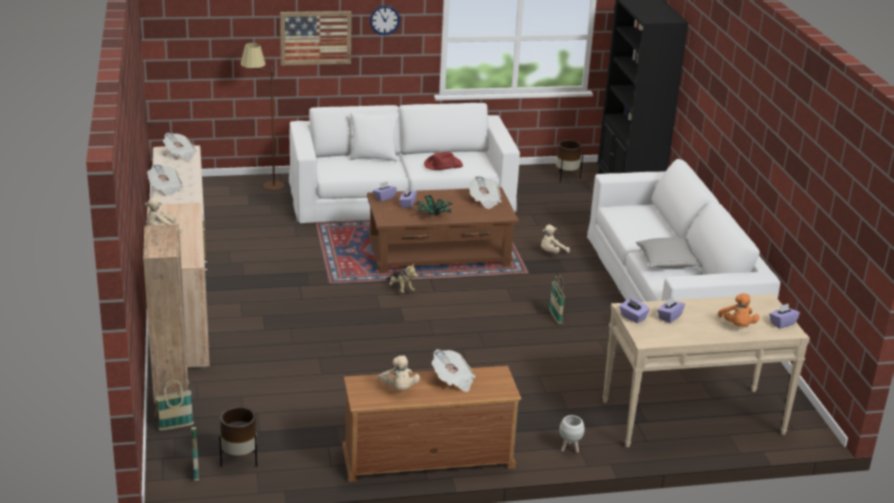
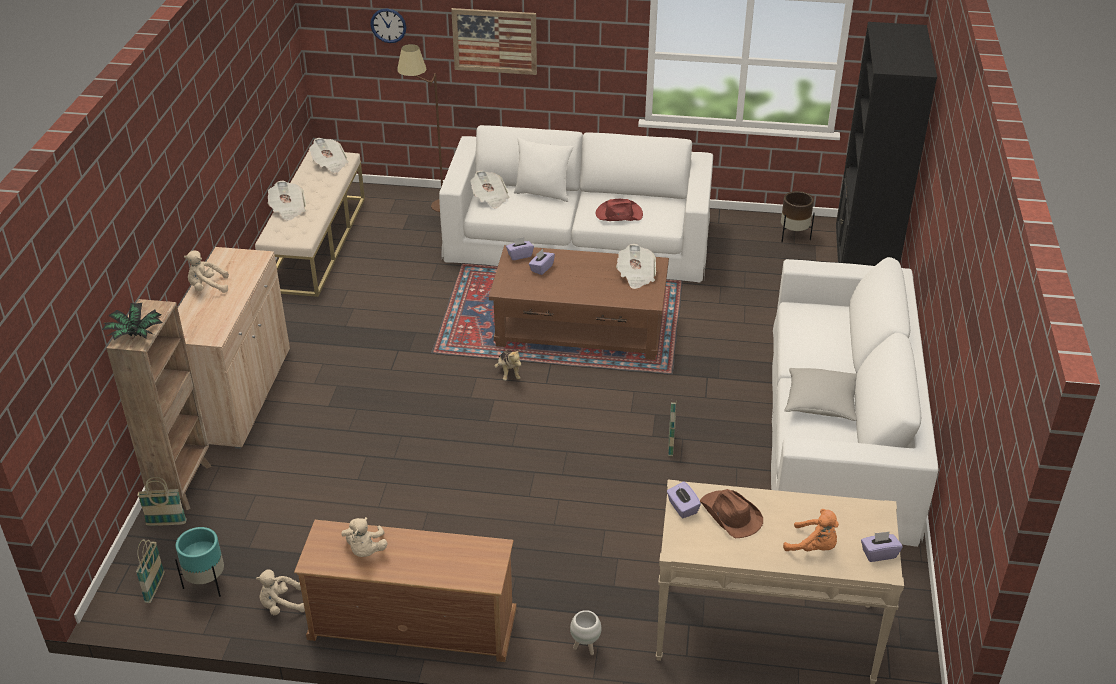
camera: 20 degrees right, 10 degrees up
brown planter [219,407,257,467] -> turquoise planter [175,527,224,597]
wall clock [370,5,400,35] -> wall clock moved to [370,9,406,43]
potted plant [415,195,452,216] -> potted plant moved to [102,303,163,340]
newspaper [432,349,475,392] -> newspaper moved to [470,170,509,209]
beige plush toy [541,225,570,253] -> beige plush toy moved to [256,569,305,615]
purple tissue box [657,297,685,323] -> brown hat [700,489,763,538]
orange plush toy [718,293,760,327] -> orange plush toy turned 75 degrees counterclockwise [783,509,839,551]

